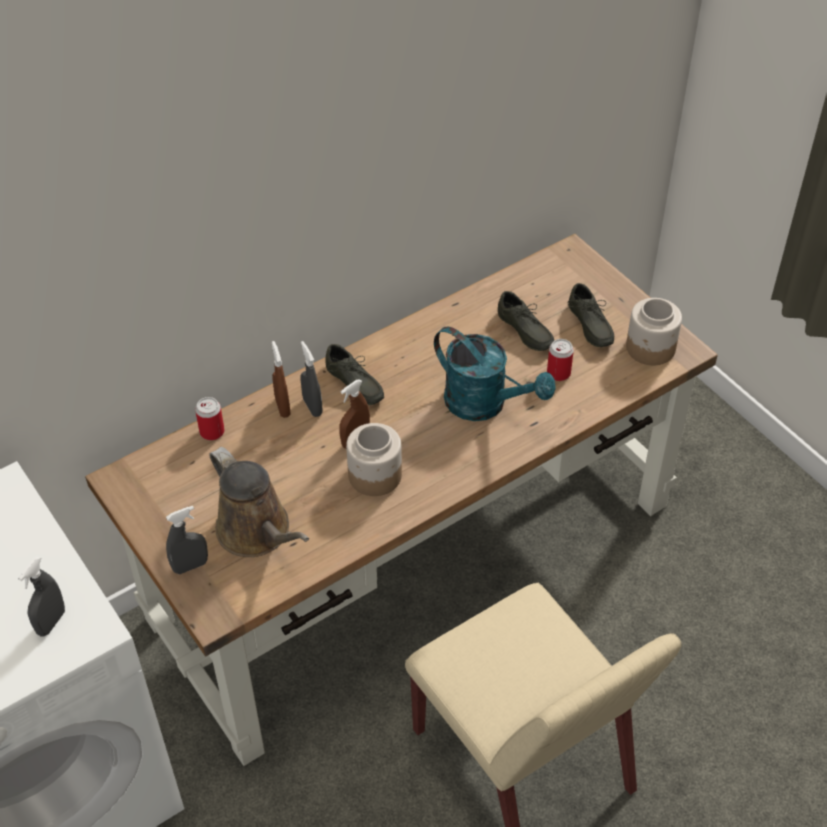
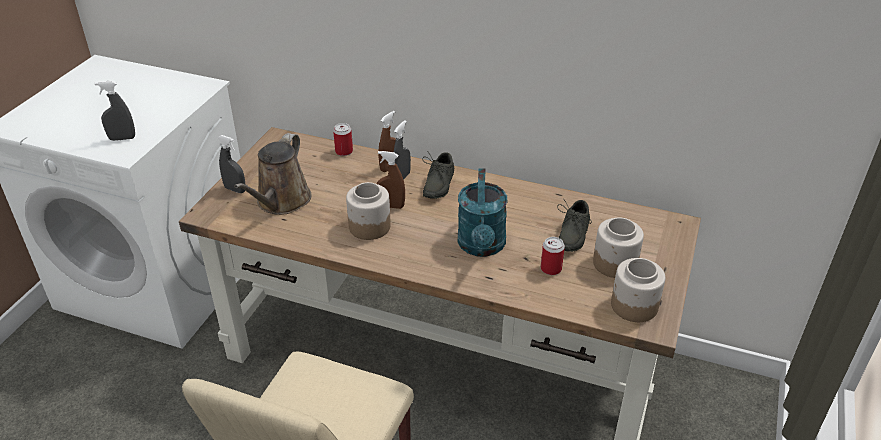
camera: 55 degrees right, 10 degrees down
grey shoe [568,283,614,347] -> jar [593,217,644,278]

